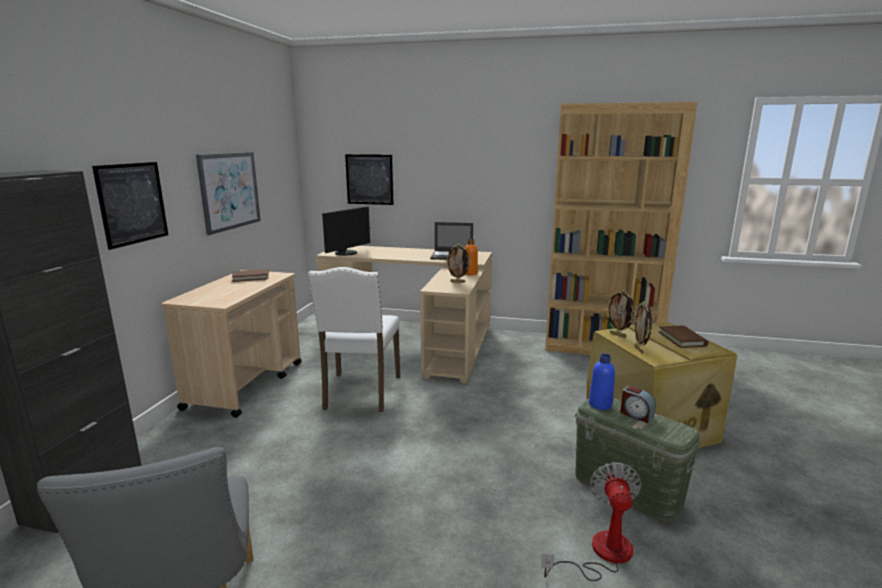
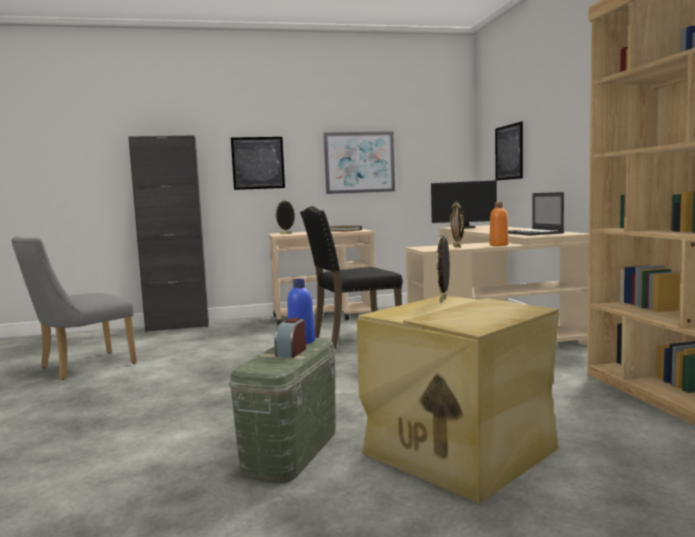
camera: 65 degrees right, 10 degrees down
white chair [308,267,400,412] -> black chair [300,206,403,349]
fan [541,462,642,581] -> none
picture frame [634,301,652,354] -> picture frame moved to [275,200,295,234]
brown book [659,326,708,348] -> none

